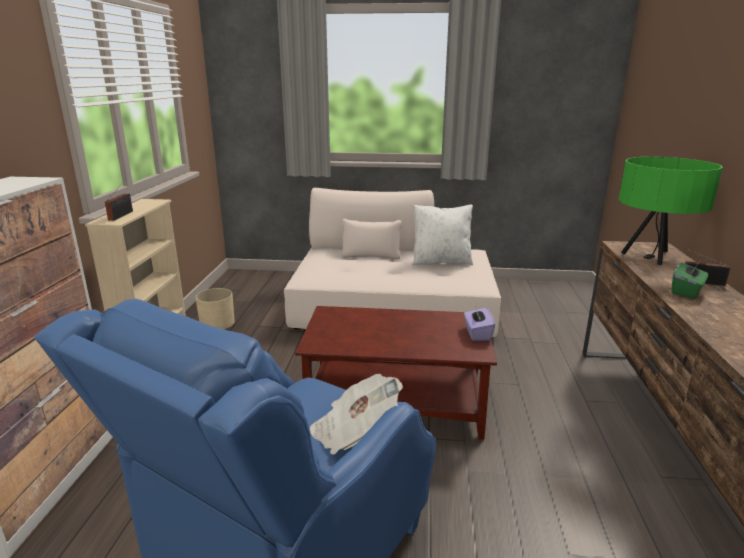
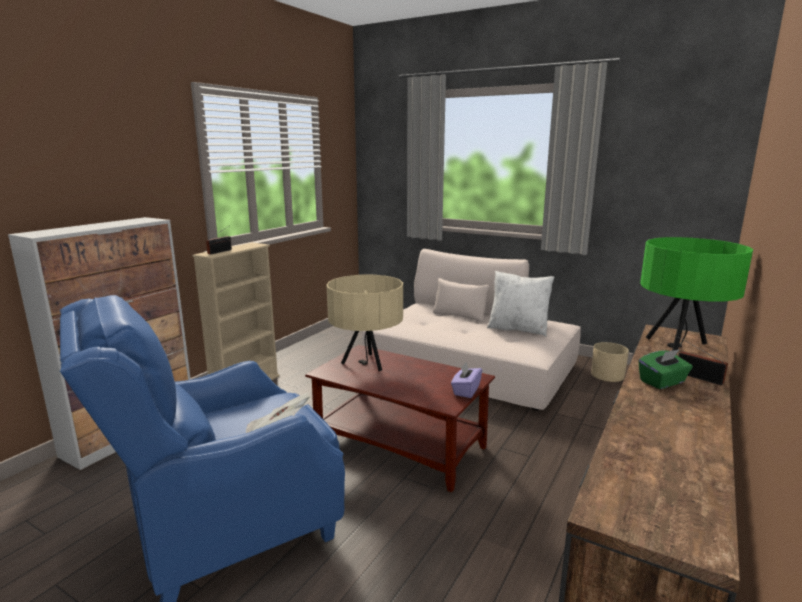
camera: 25 degrees right, 5 degrees down
beige planter [195,288,235,329] -> beige planter moved to [591,342,629,382]
none -> beige table lamp [327,275,403,371]

